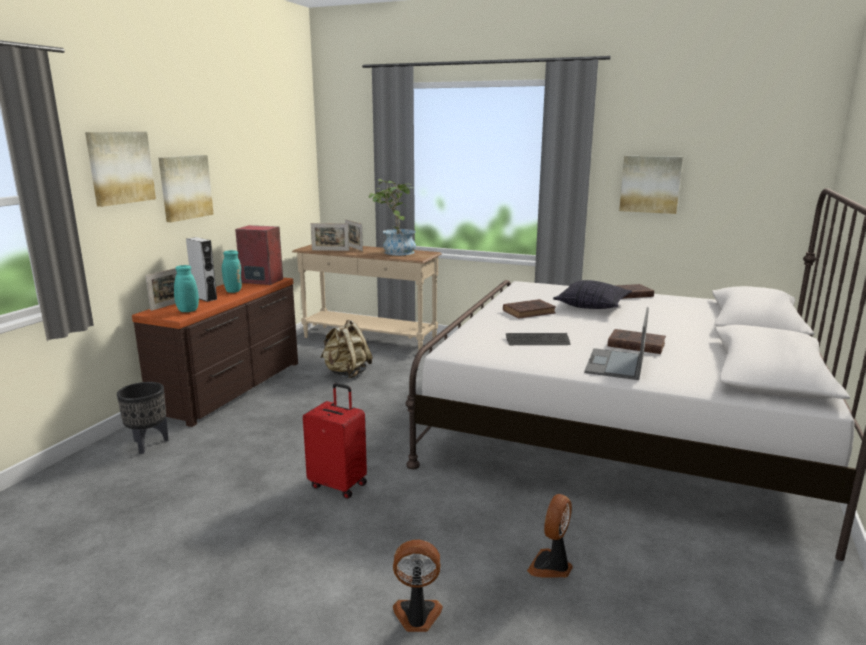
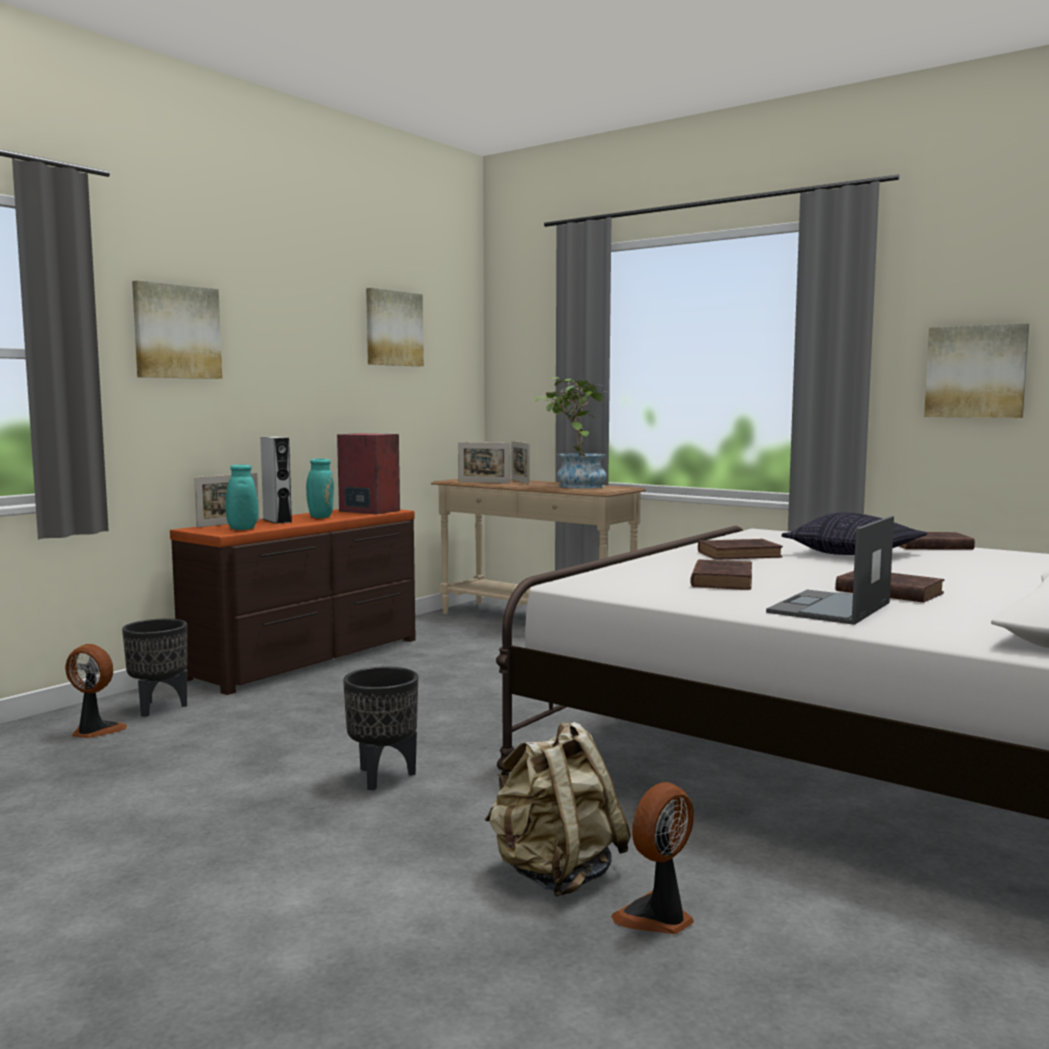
camera: 15 degrees right, 10 degrees down
picture [159,155,214,222] -> picture moved to [366,288,424,366]
red suitcase [303,383,367,499] -> black planter [343,666,418,790]
beige backpack [320,320,373,379] -> beige backpack moved to [485,722,631,897]
fan [393,540,443,632] -> fan moved to [65,644,127,738]
keyboard [506,333,570,345] -> brown book [690,559,752,590]

